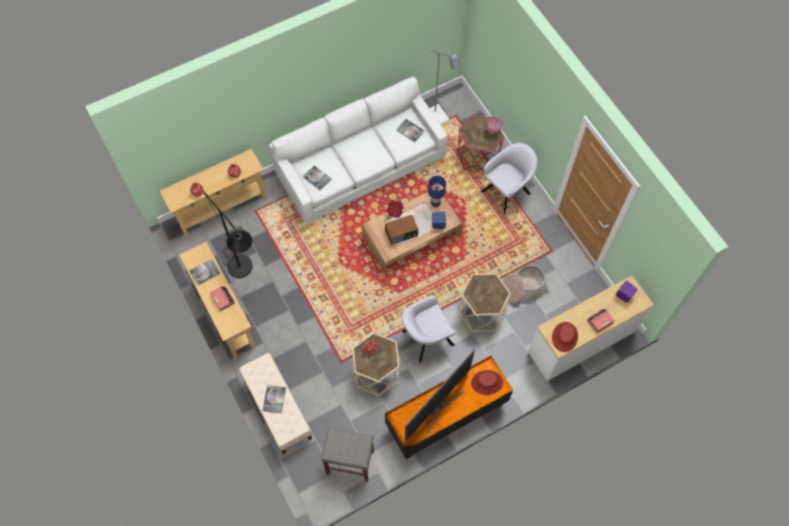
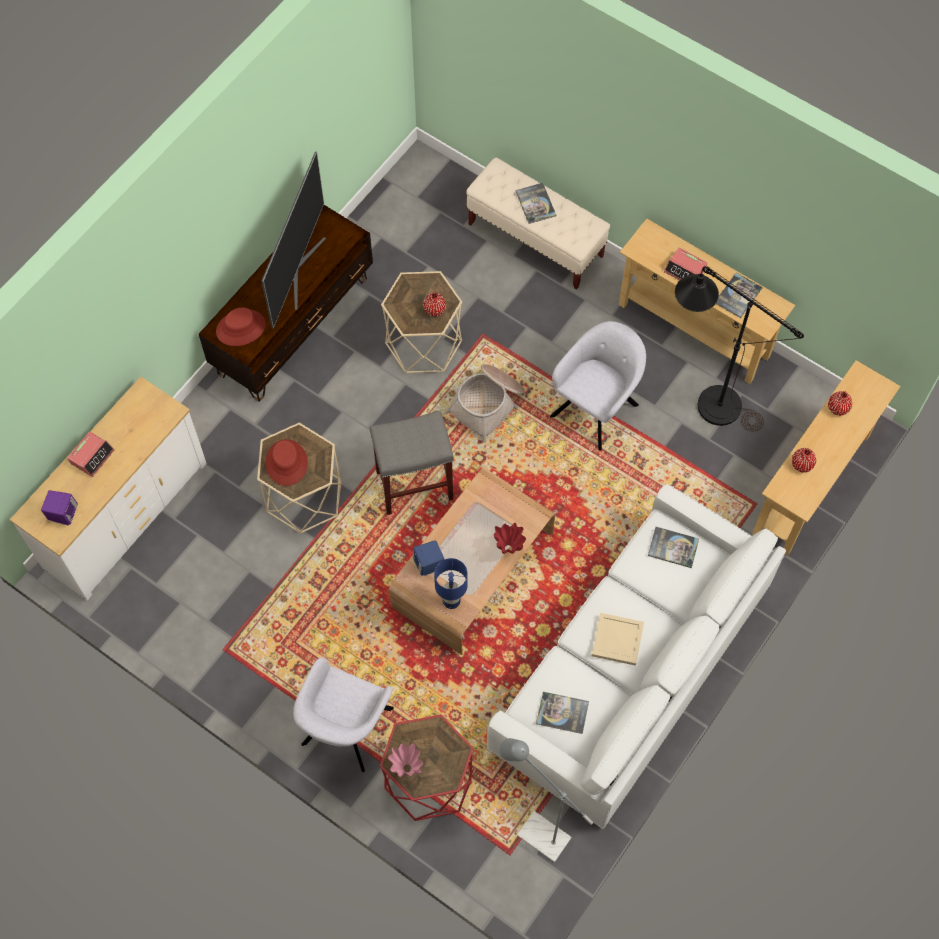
camera: 155 degrees right, 0 degrees up
grey stool [321,427,374,482] -> grey stool moved to [370,411,454,515]
radio [385,215,418,245] -> none
grey armchair [402,295,457,363] -> grey armchair moved to [550,321,646,451]
basket [502,265,549,304] -> basket moved to [445,364,525,443]
red hat [552,322,578,352] -> red hat moved to [266,439,308,486]
none -> beige tray [592,613,644,666]

